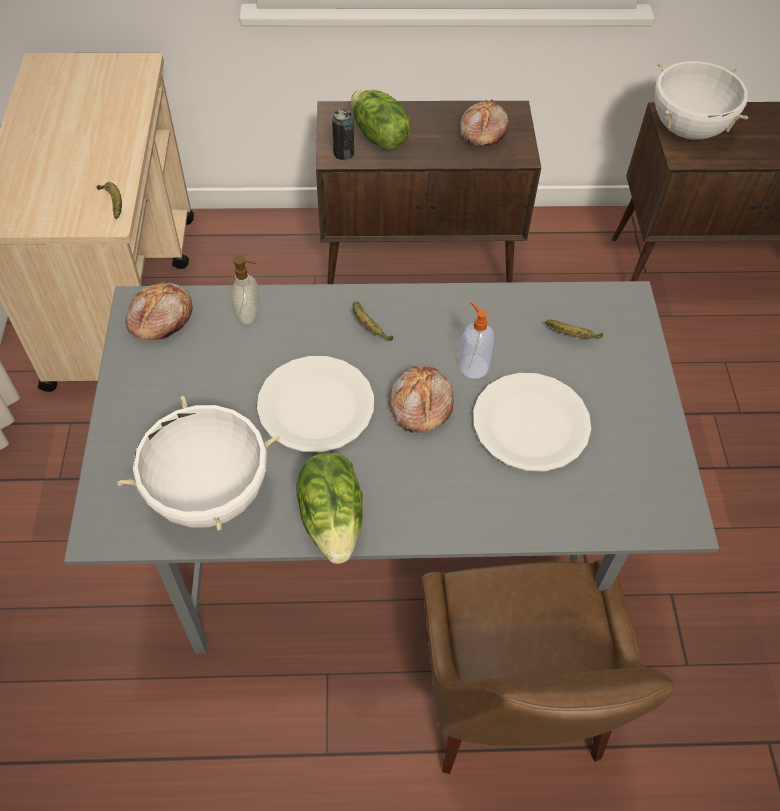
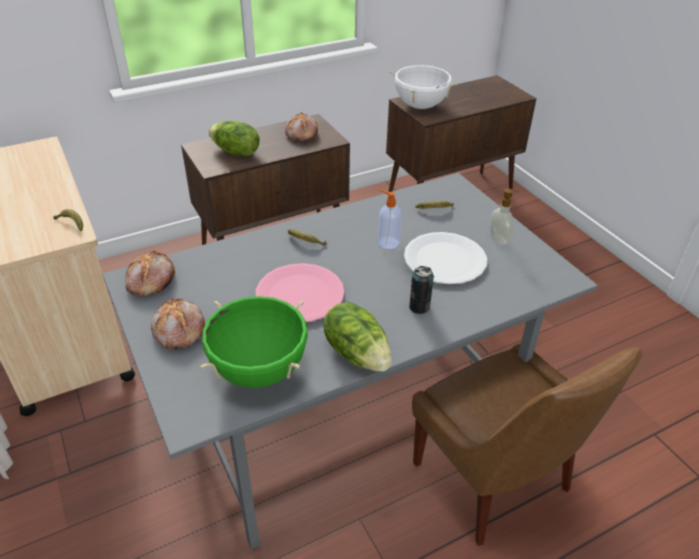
camera: 25 degrees left, 15 degrees down
white cooking pot [117,395,280,531] -> green cooking pot [200,296,308,388]
soap dispenser [231,255,259,325] -> soap dispenser moved to [489,188,518,245]
white plate [257,356,374,452] -> pink plate [256,263,344,322]
can [332,109,354,160] -> can moved to [409,266,434,314]
bread [389,365,454,433] -> bread moved to [151,298,205,350]

